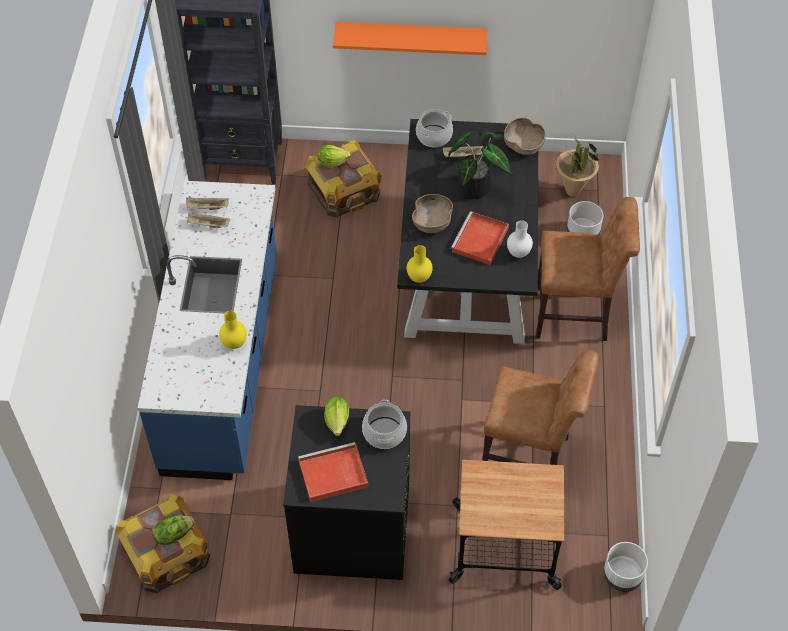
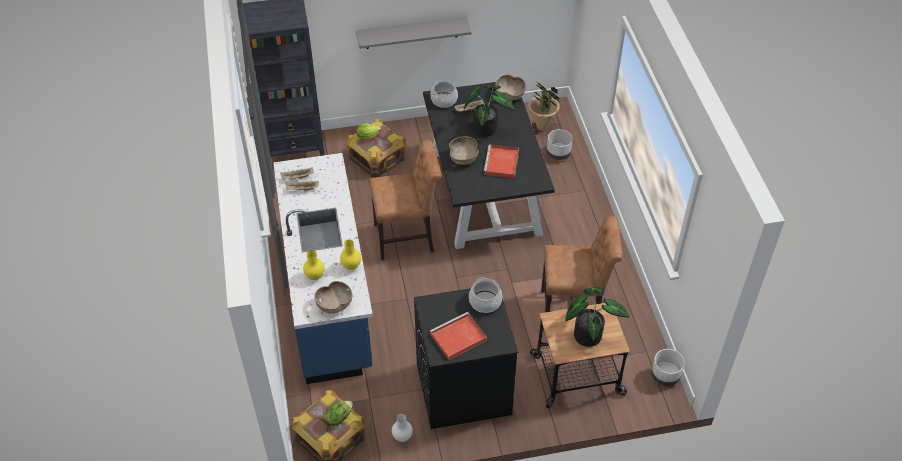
camera: 15 degrees left, 5 degrees down
lettuce [324,397,349,436] -> none
orange shelf [333,22,487,55] -> grey shelf [356,16,472,49]
yellow vase [407,245,433,283] -> yellow vase moved to [303,250,324,280]
white vase [507,220,533,258] -> white vase moved to [392,414,413,442]
brown chair [536,197,640,341] -> brown chair moved to [369,140,441,261]
none -> brown bowl [314,281,352,314]
none -> potted plant [565,287,629,347]

